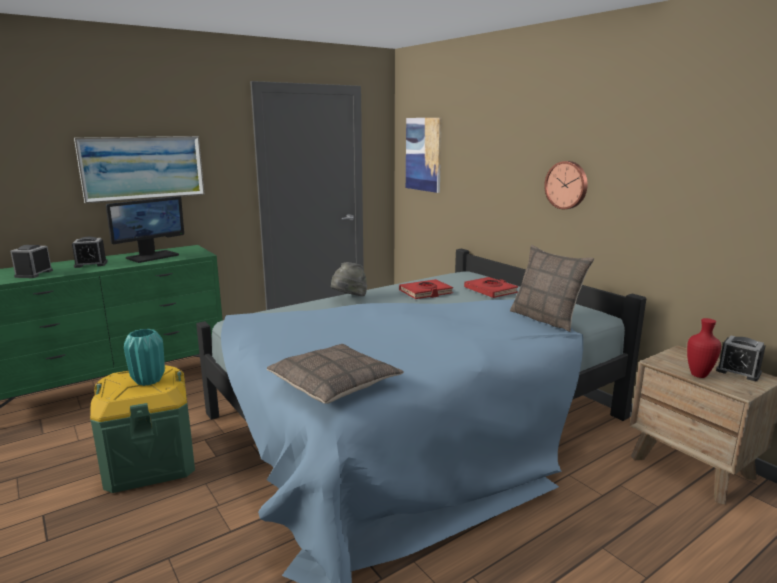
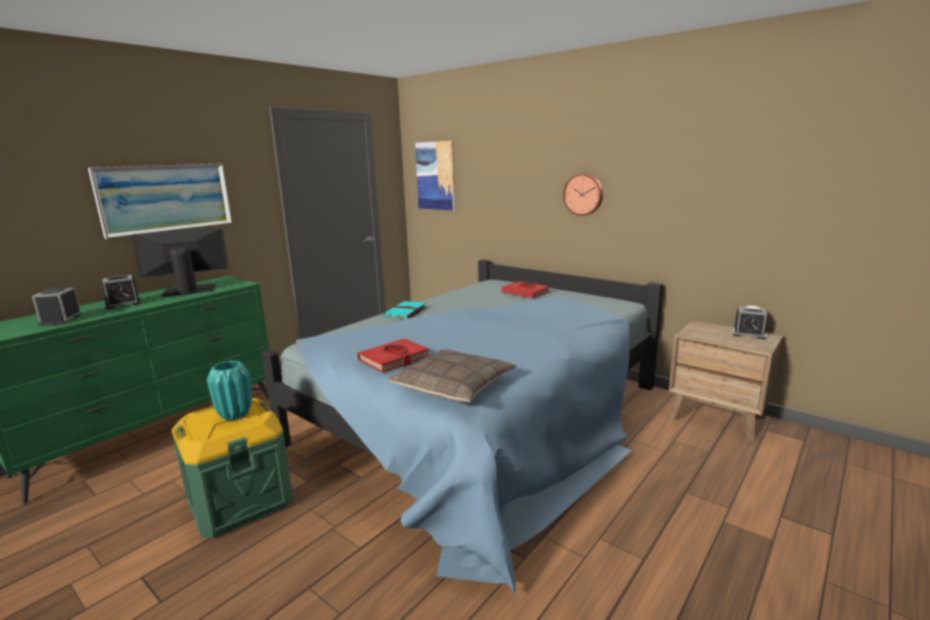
camera: 15 degrees left, 0 degrees up
monitor [106,196,184,263] -> monitor turned 135 degrees counterclockwise [132,228,228,296]
grey hat [331,262,367,296] -> turquoise book [383,301,427,320]
red book [399,279,453,299] -> red book moved to [357,339,430,373]
pillow [510,245,594,332] -> none
red vase [687,318,721,378] -> none

